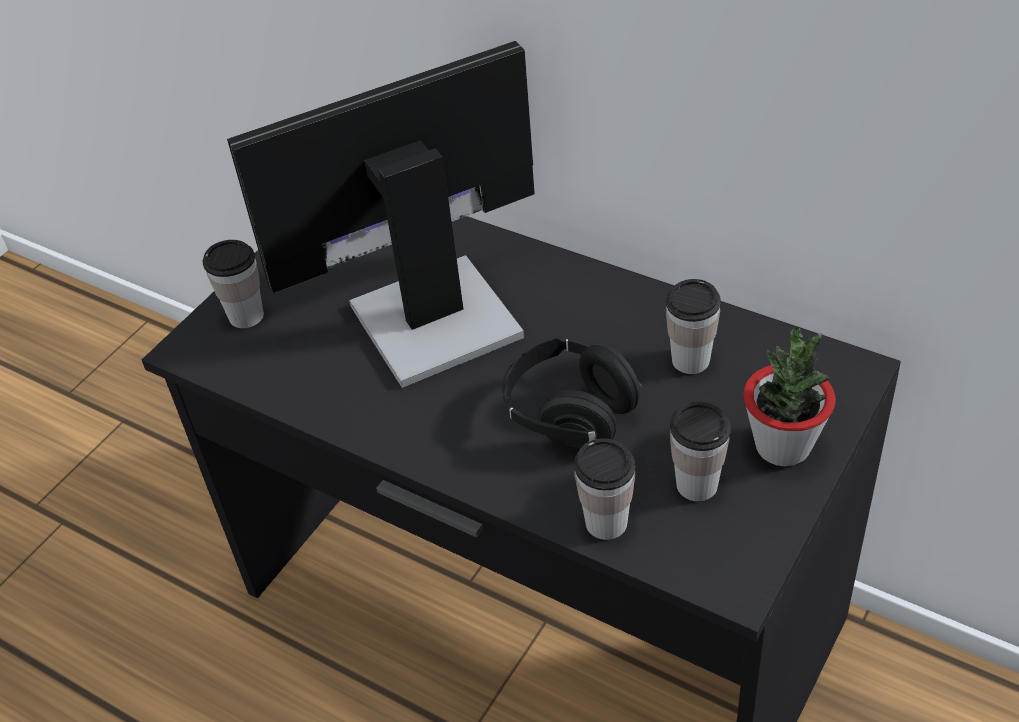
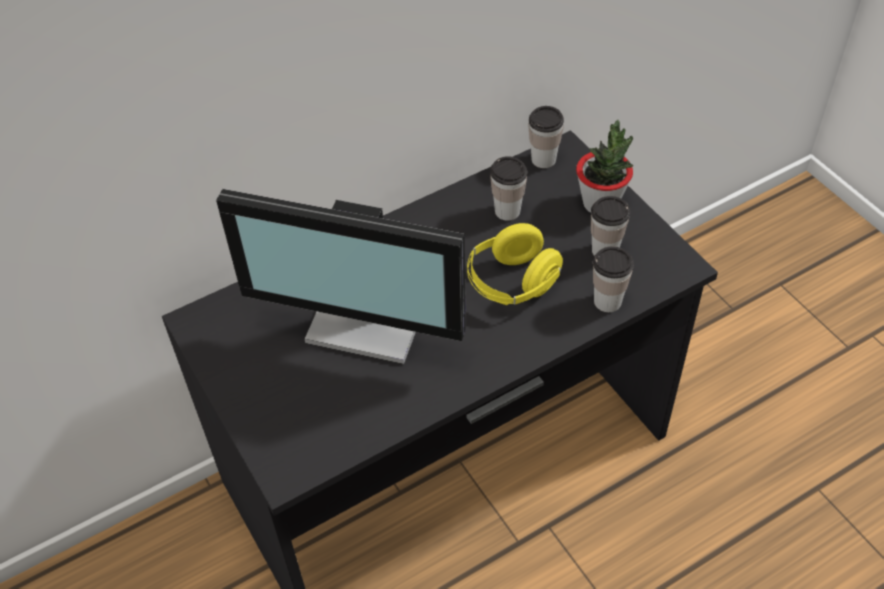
camera: 65 degrees left, 5 degrees up
cup [203,240,264,328] -> cup moved to [529,106,564,168]
monitor [227,41,535,388] -> monitor turned 75 degrees counterclockwise [216,189,465,364]
black headphones [502,338,643,452] -> yellow headphones [467,223,563,305]

